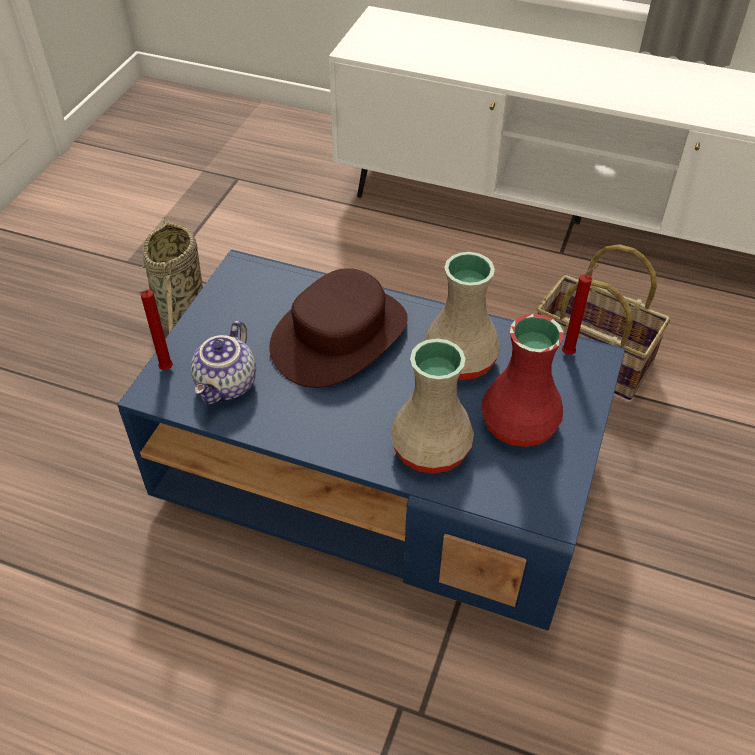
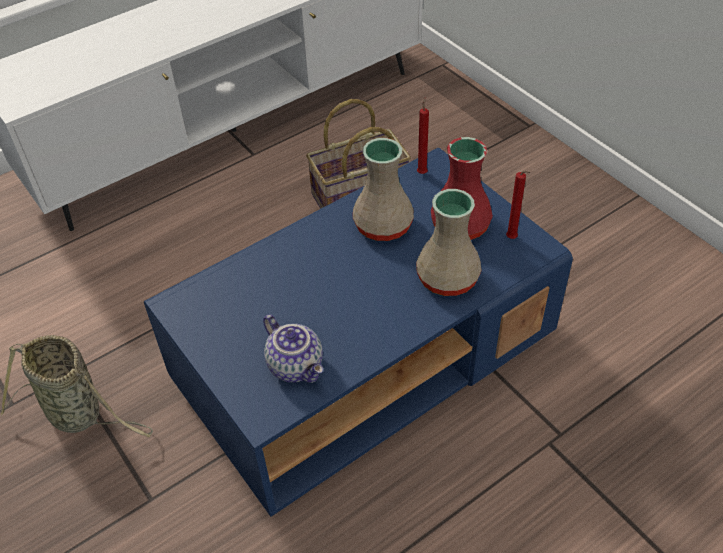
camera: 55 degrees left, 0 degrees up
red candle [139,290,173,370] -> red candle moved to [506,171,531,239]
brown hat [269,268,408,388] -> none

